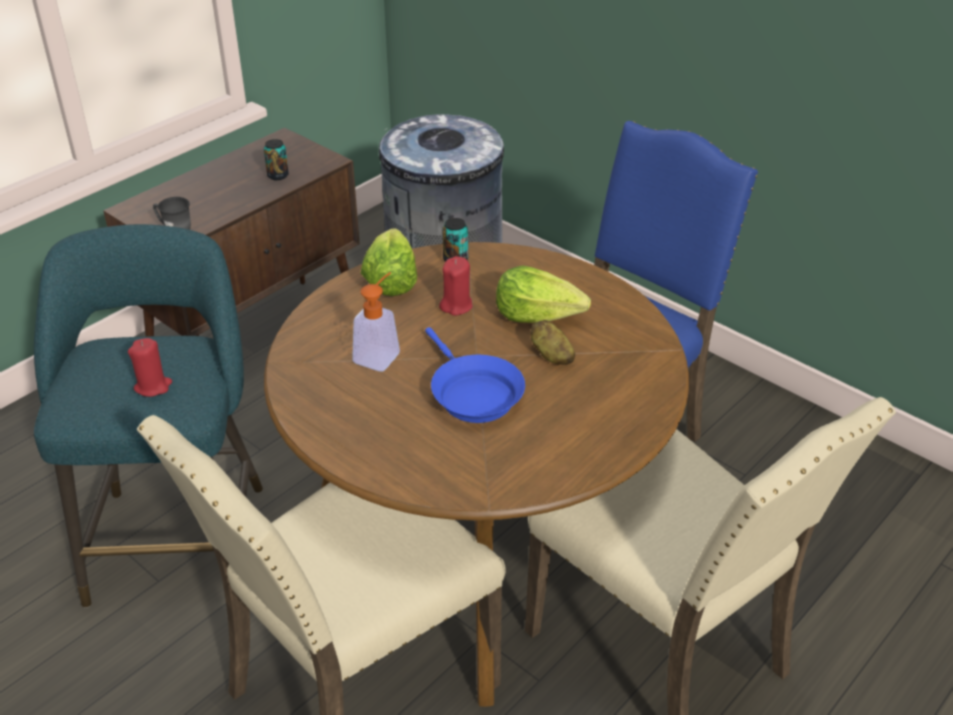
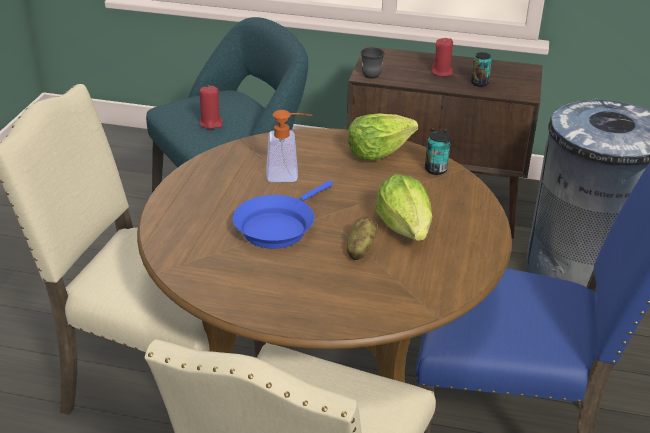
camera: 60 degrees right, 5 degrees down
red candle [439,256,473,316] -> red candle moved to [431,38,453,76]

